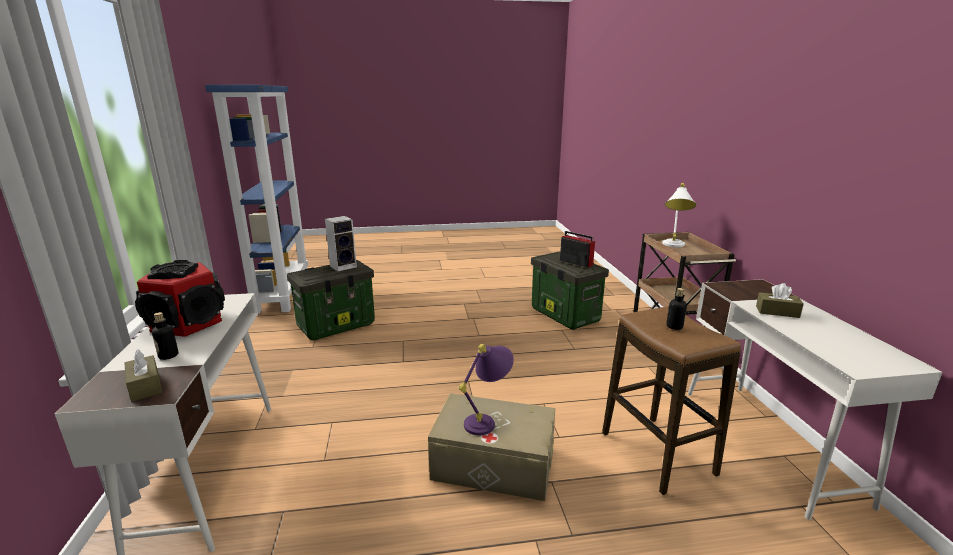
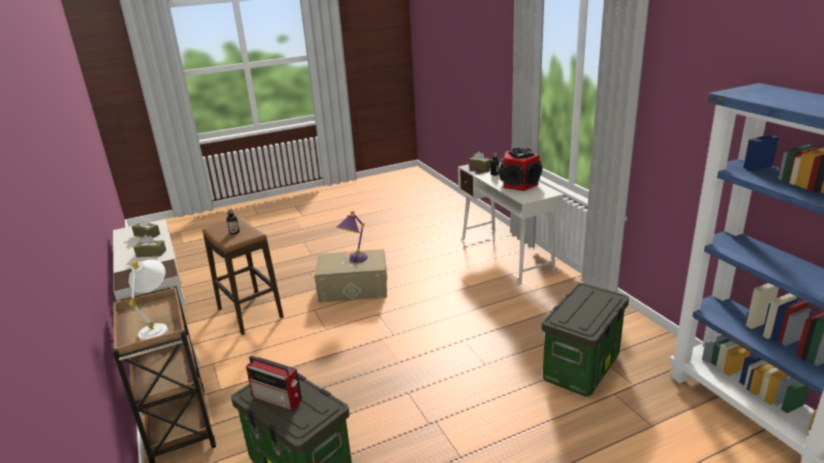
camera: 165 degrees right, 5 degrees up
speaker [325,216,357,271] -> none
none -> brown tissue box [132,216,160,238]

